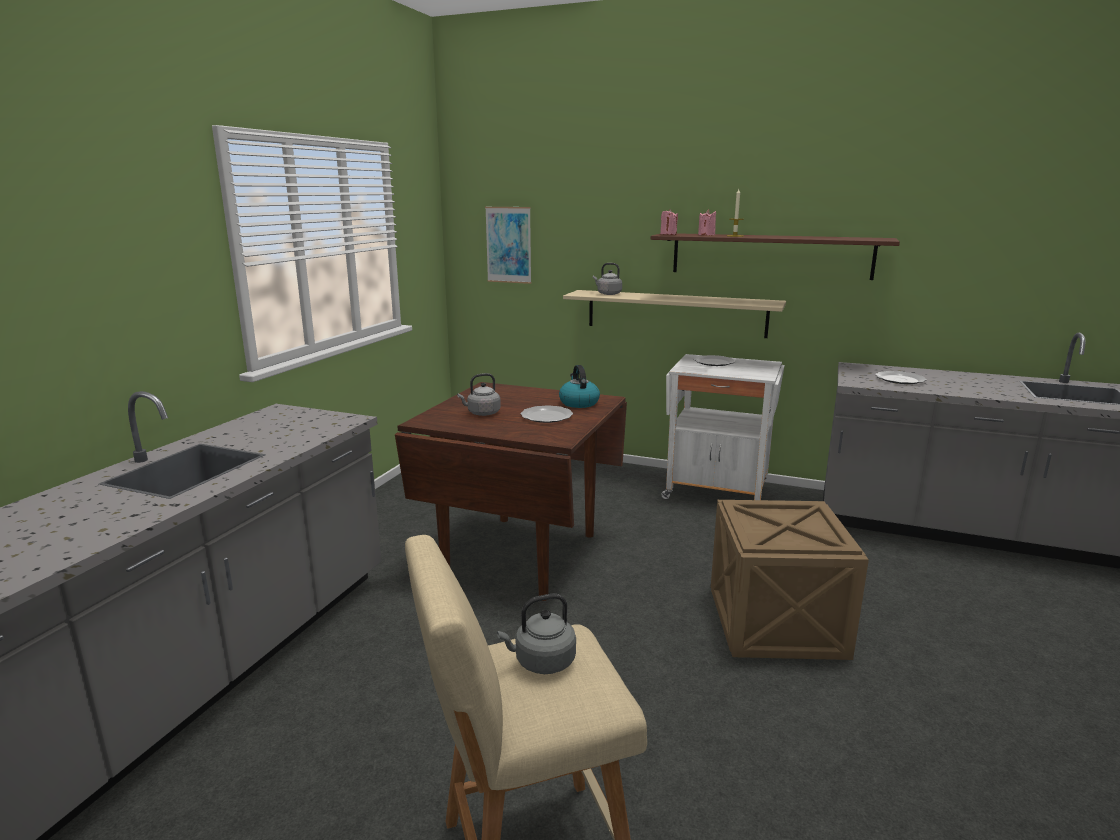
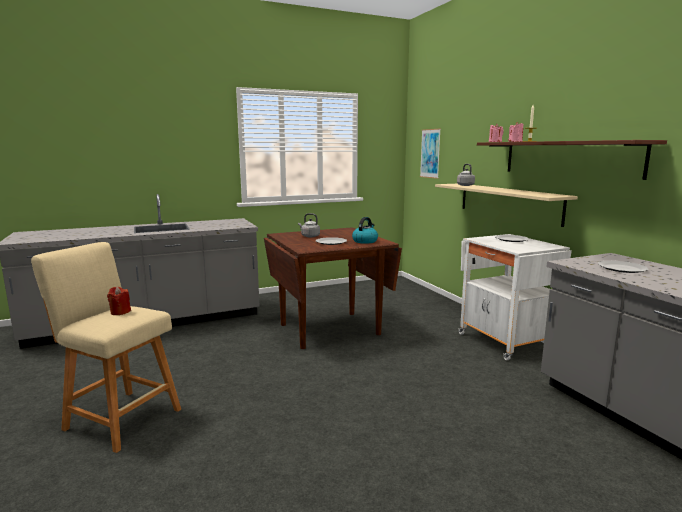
camera: 45 degrees right, 5 degrees down
grey kettle [497,594,576,674] -> red candle [107,287,131,315]
crate [711,500,869,660] -> none

